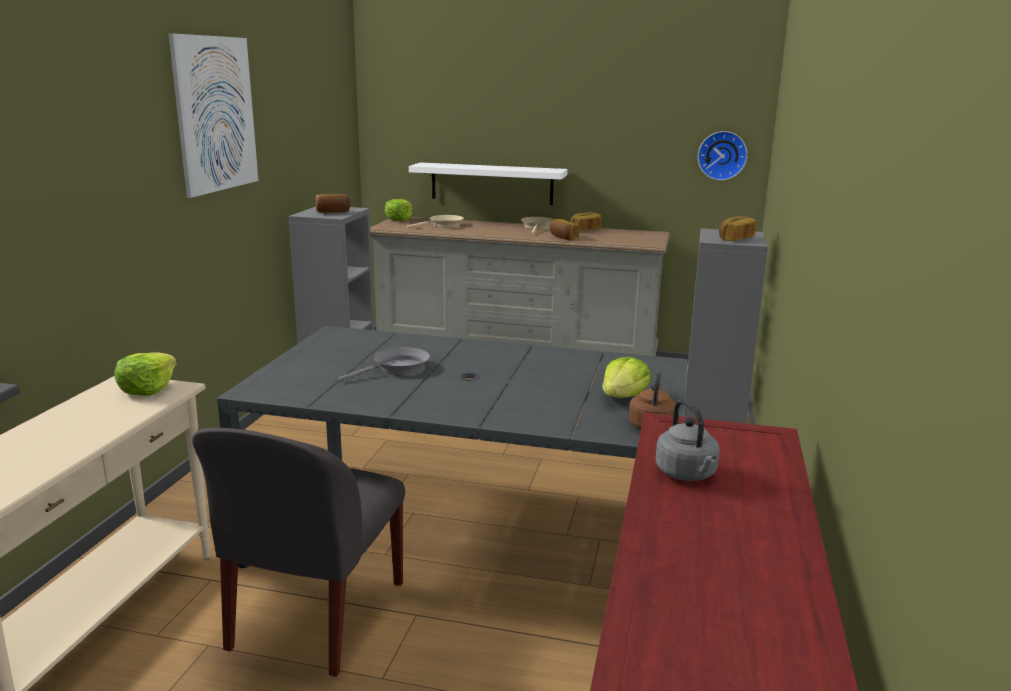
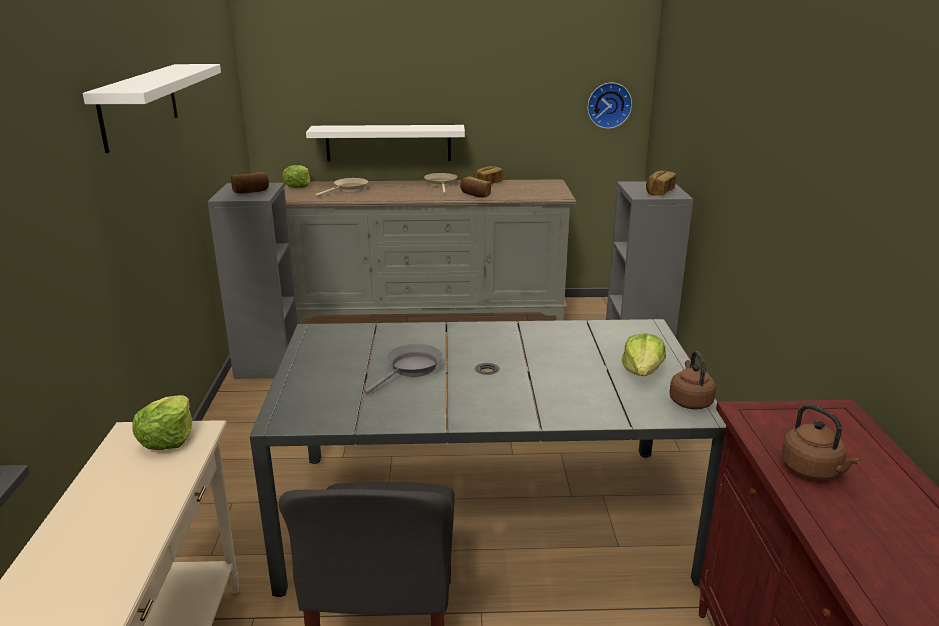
camera: 15 degrees left, 5 degrees up
picture [169,33,258,198] -> white shelf [83,64,221,153]
grey kettle [656,399,720,481] -> brown kettle [781,404,860,480]

